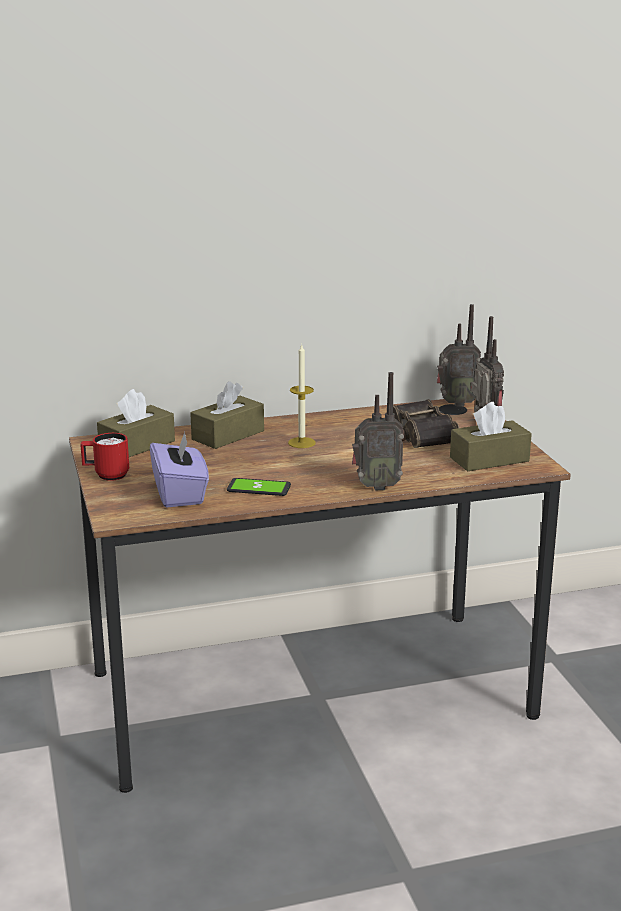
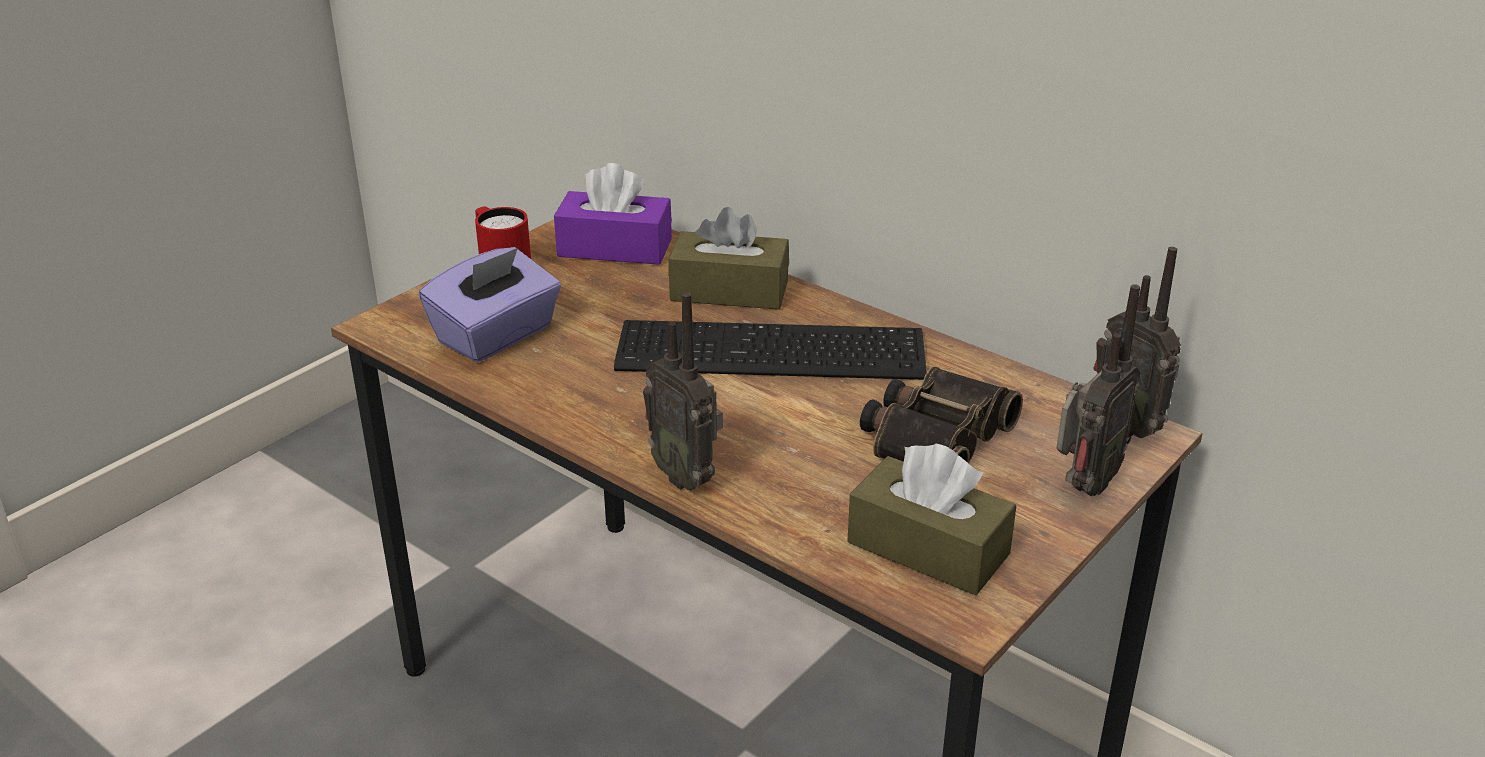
camera: 55 degrees right, 10 degrees up
brown tissue box [97,389,175,457] -> purple tissue box [554,163,672,265]
phone [227,478,291,496] -> none
candle [288,344,316,448] -> keyboard [614,320,926,380]

